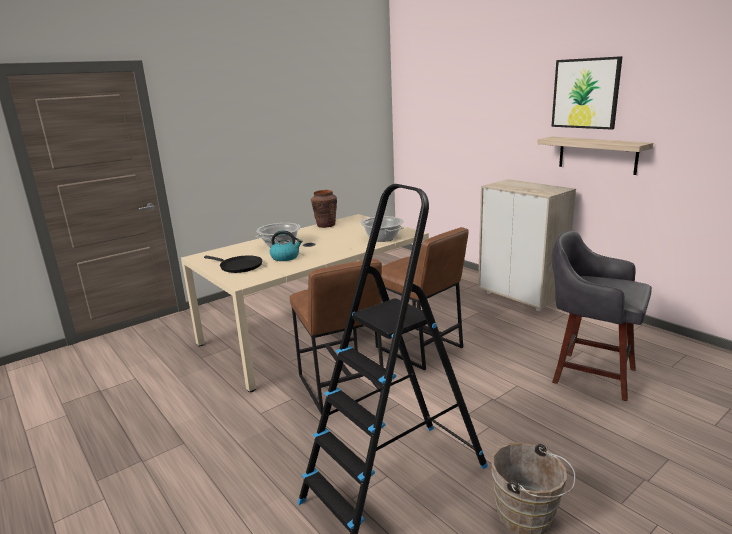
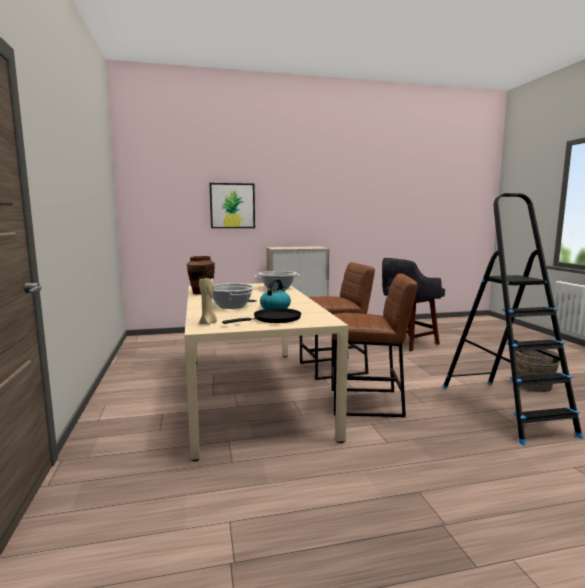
camera: 65 degrees left, 10 degrees down
shelf [537,136,653,175] -> none
picture [551,56,623,130] -> picture moved to [209,183,255,228]
none -> beige candle [199,278,217,325]

